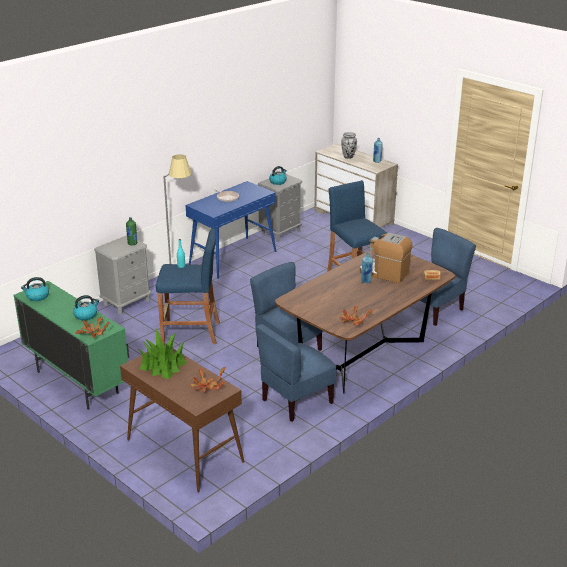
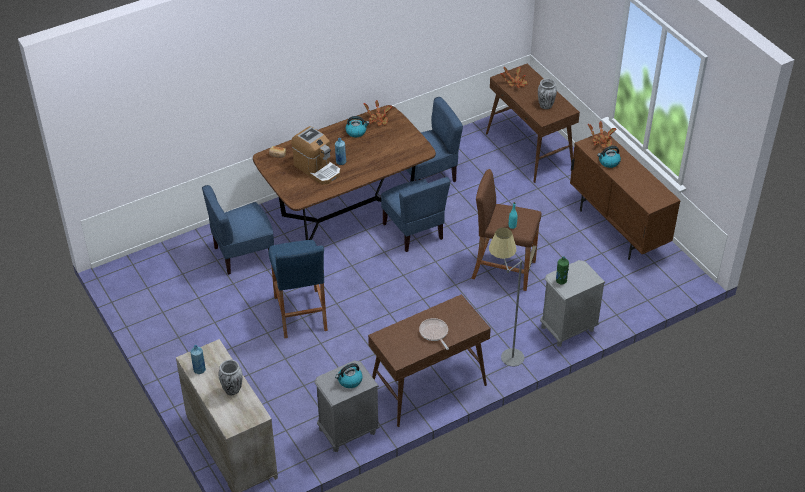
camera: 165 degrees left, 15 degrees up
green cabinet [14,281,129,410] -> brown cabinet [570,131,681,260]
kettle [21,277,49,301] -> kettle moved to [345,116,369,137]
potted plant [139,328,187,379] -> vase [538,78,557,109]
blue stool [156,228,220,344] -> brown stool [471,169,542,291]
blue console table [185,181,276,279] -> brown console table [368,294,491,427]

